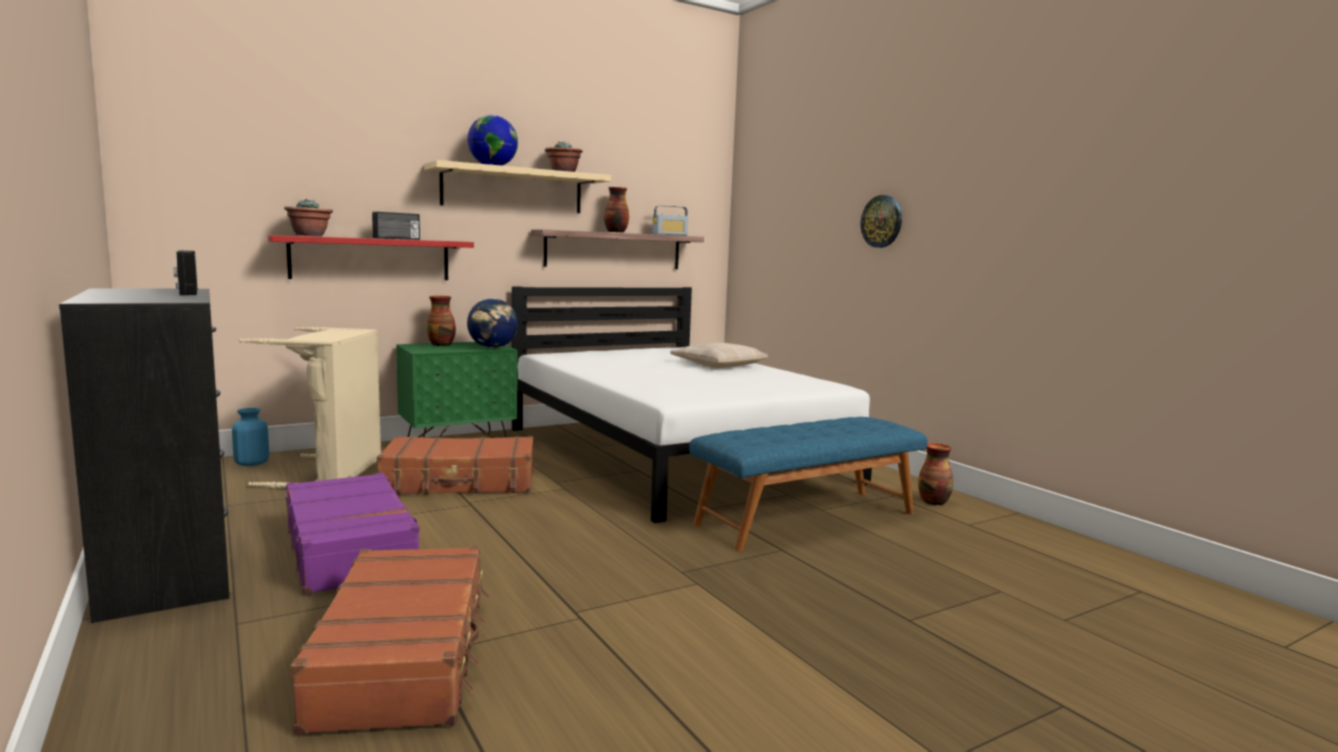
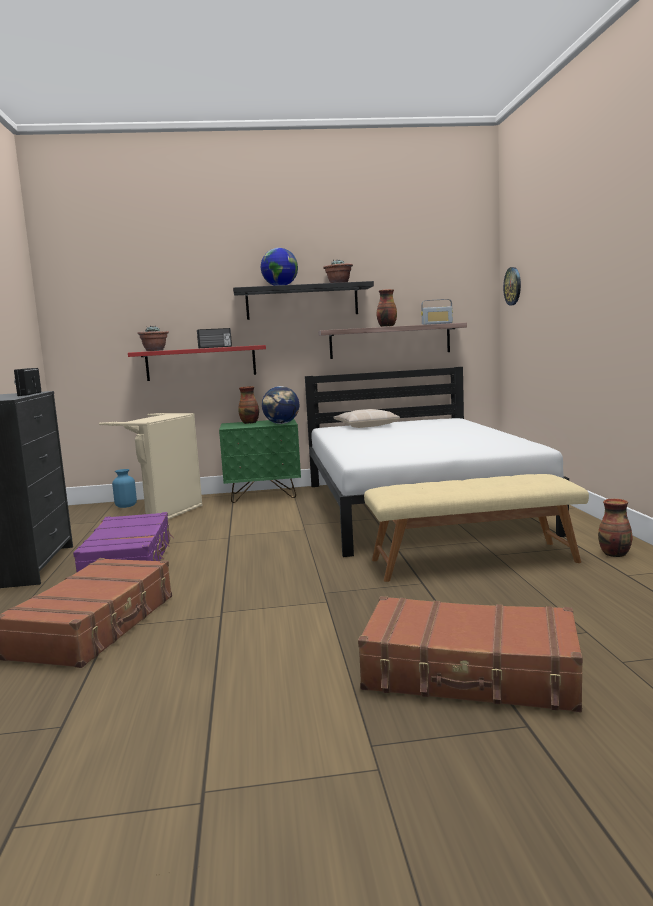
camera: 25 degrees right, 0 degrees up
brown suitcase [377,436,533,494] -> brown suitcase moved to [358,596,583,712]
beige shelf [424,160,611,213] -> black shelf [233,281,374,320]
beige pillow [670,343,768,368] -> beige pillow moved to [333,409,400,428]
blue bench [689,417,928,551] -> beige bench [364,474,589,582]
wall clock [861,195,902,248] -> wall clock moved to [503,267,521,305]

